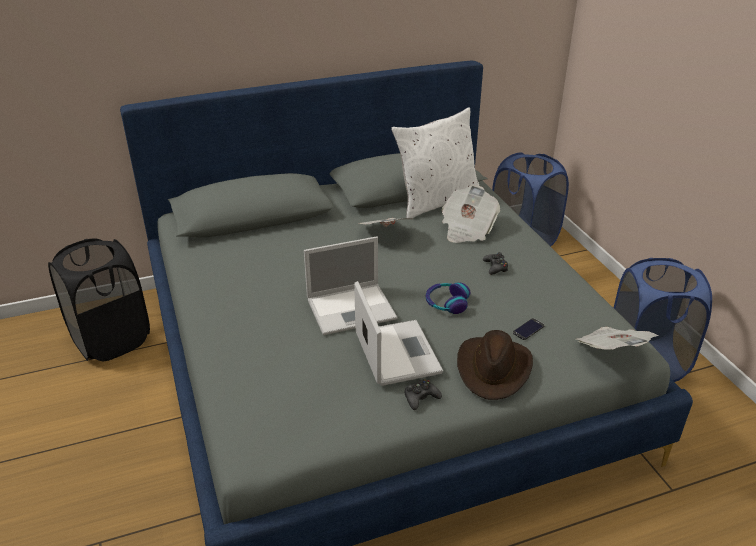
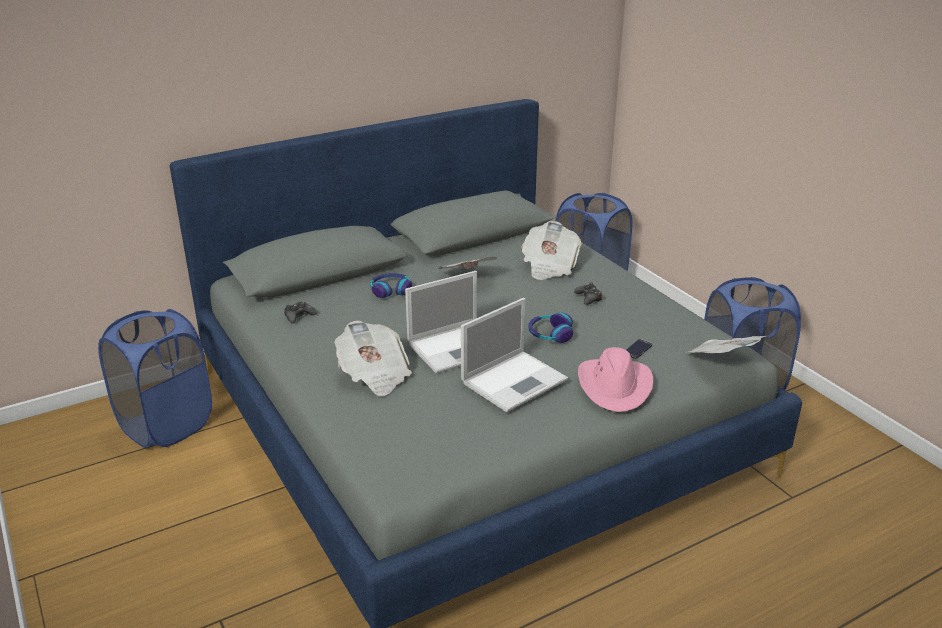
camera: 10 degrees left, 5 degrees down
black laundry basket [48,238,150,361] -> blue laundry basket [98,309,212,448]
laptop [354,281,443,386] -> laptop turned 75 degrees clockwise [461,298,568,412]
white pillow [391,107,479,220] -> none
black game controller [405,379,442,410] -> black game controller moved to [284,302,316,324]
brown hat [457,330,533,400] -> pink hat [578,347,653,412]
none -> newspaper [335,320,412,396]
none -> headphones [370,273,412,298]

